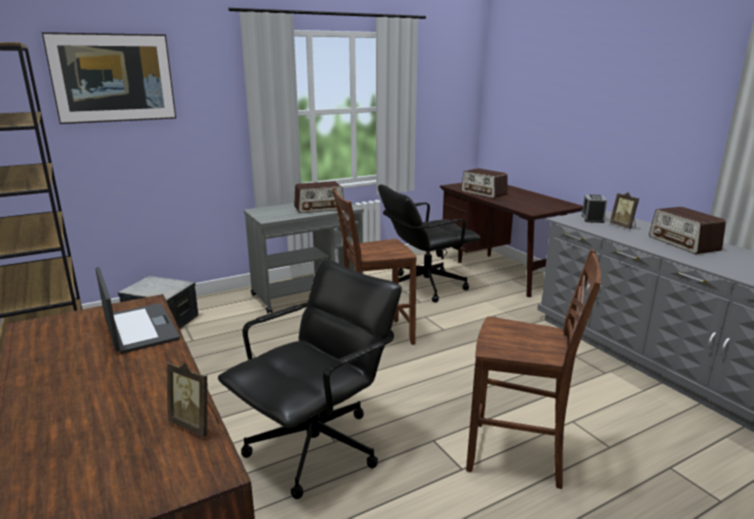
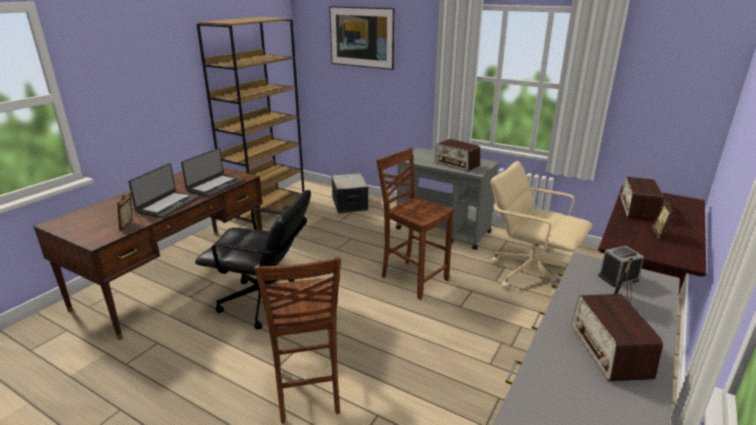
camera: 60 degrees right, 5 degrees up
black office chair [378,184,481,303] -> beige office chair [491,161,593,297]
radio [649,207,726,254] -> radio turned 45 degrees counterclockwise [572,294,663,381]
none -> laptop [128,163,200,218]
none -> picture frame [652,200,674,239]

